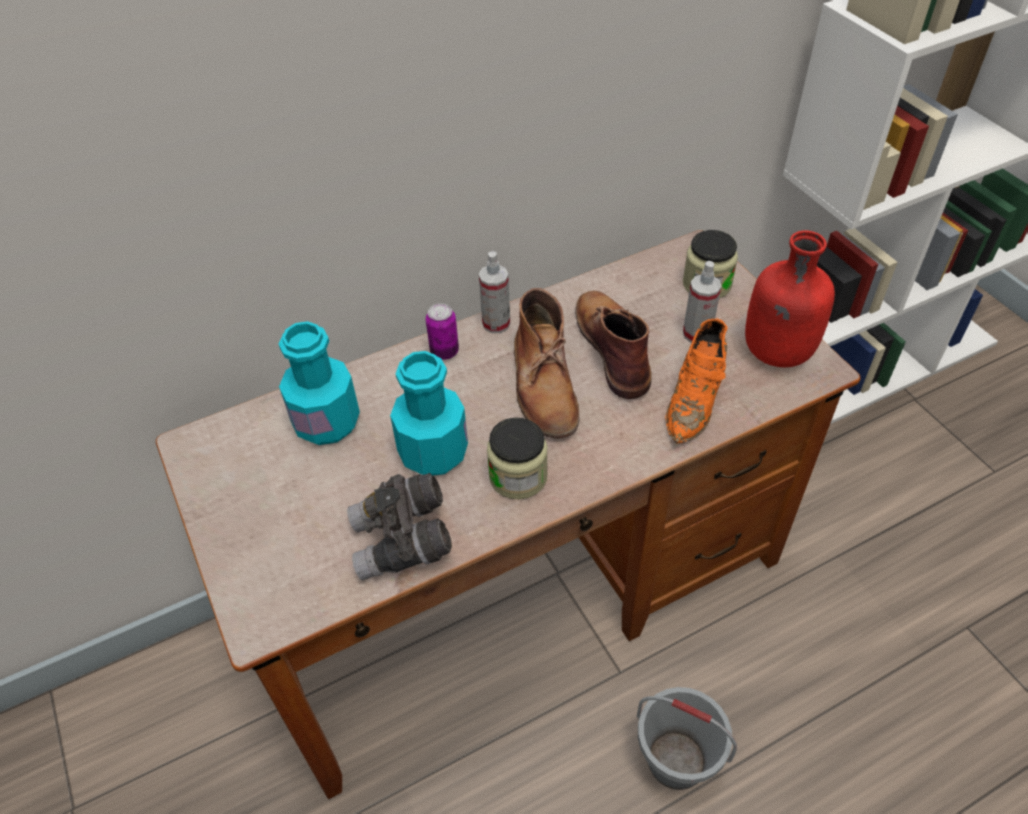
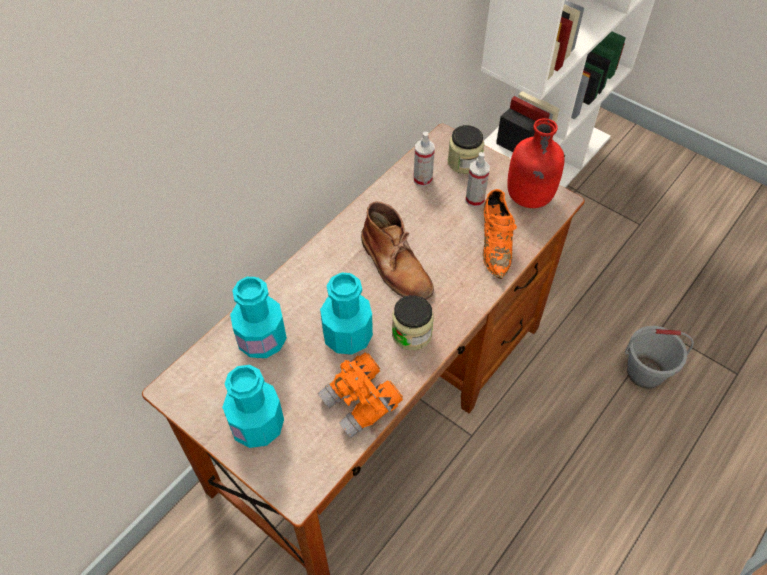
camera: 25 degrees left, 5 degrees up
grey binoculars [347,473,452,580] -> orange binoculars [318,352,403,438]
can [426,303,459,360] -> none
spray bottle [479,252,510,333] -> spray bottle moved to [413,132,435,187]
brown boot [575,291,652,399] -> none
grey bucket [637,687,737,790] -> grey bucket moved to [625,326,694,389]
none -> turquoise bottle [222,365,284,448]

